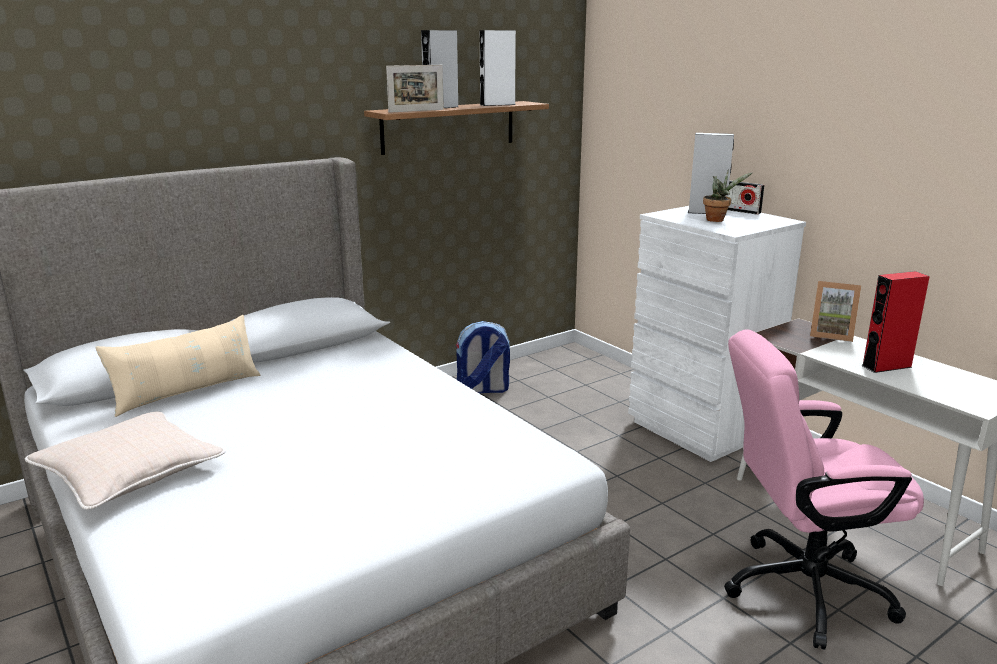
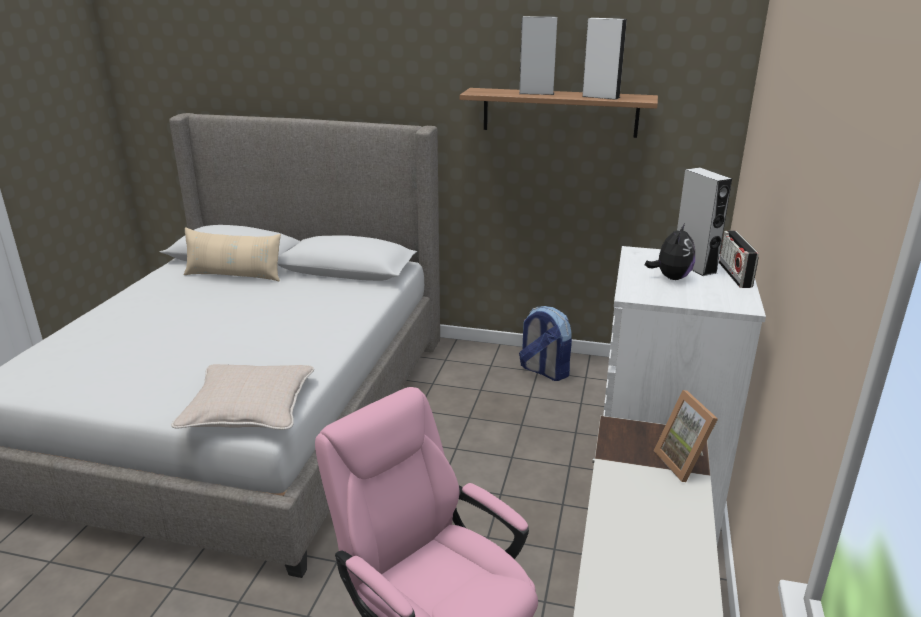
camera: 50 degrees right, 5 degrees up
beige pillow [25,411,225,510] -> beige pillow moved to [171,364,314,430]
picture frame [386,65,444,113] -> none
potted plant [703,169,753,222] -> plush toy [645,223,695,280]
red speaker [862,271,930,373] -> none

